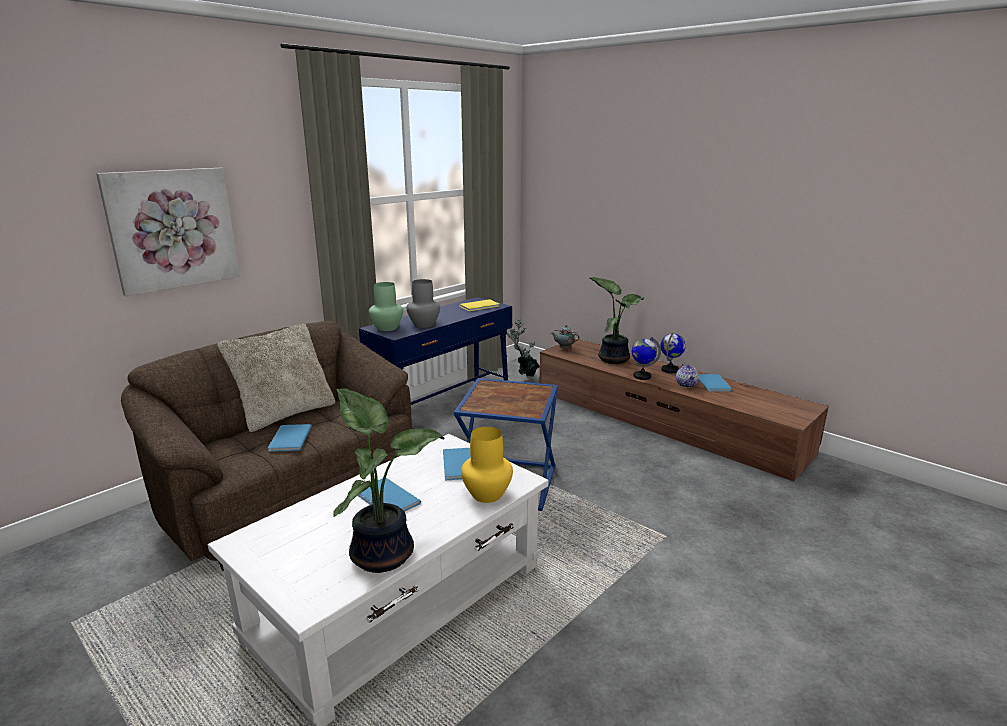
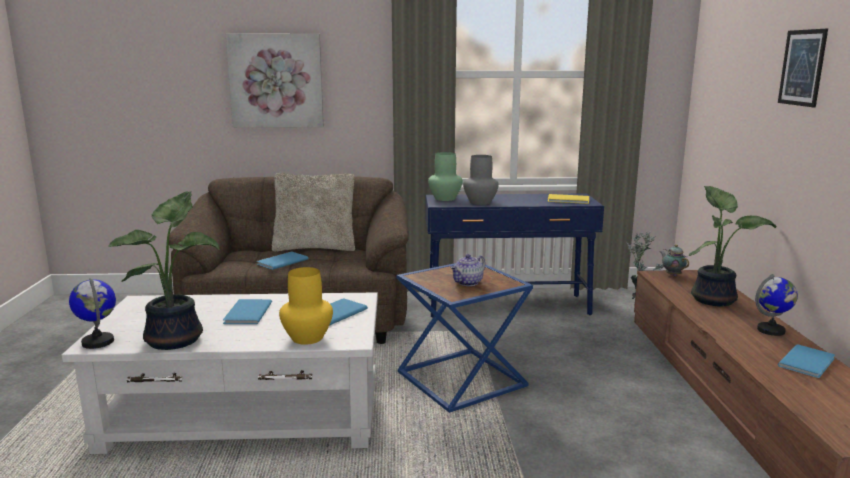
camera: 45 degrees right, 5 degrees down
globe [632,337,661,380] -> globe moved to [69,278,116,349]
teapot [676,363,699,388] -> teapot moved to [450,254,486,286]
none -> picture [778,29,828,107]

